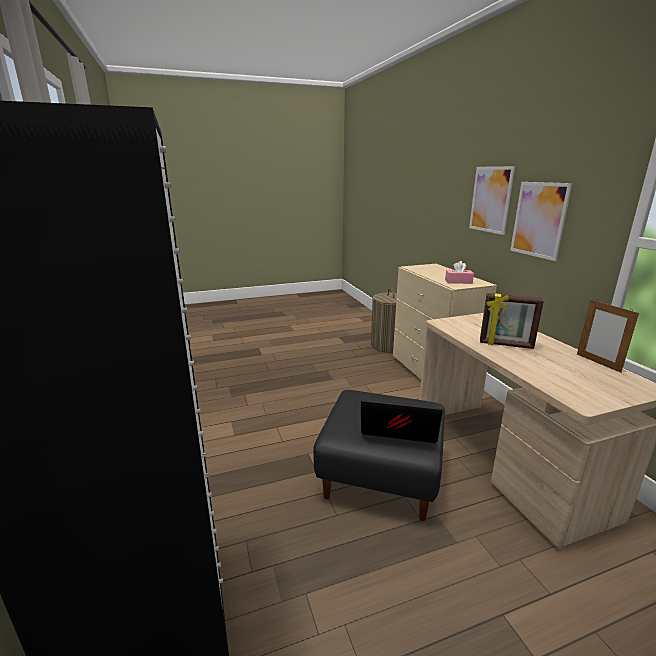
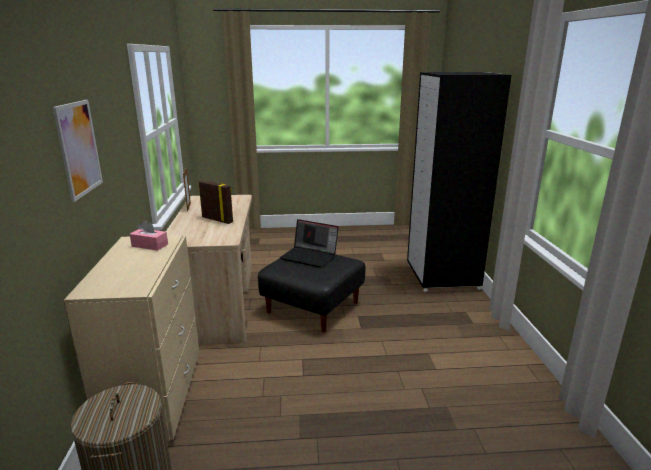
camera: 165 degrees left, 0 degrees up
picture [510,182,572,261] -> none

